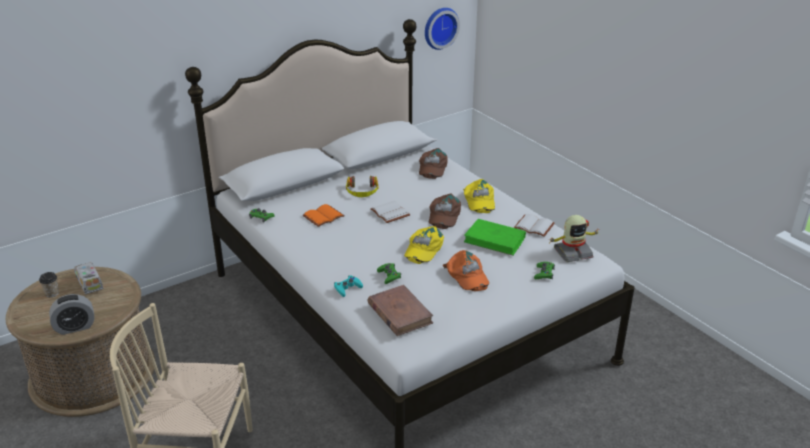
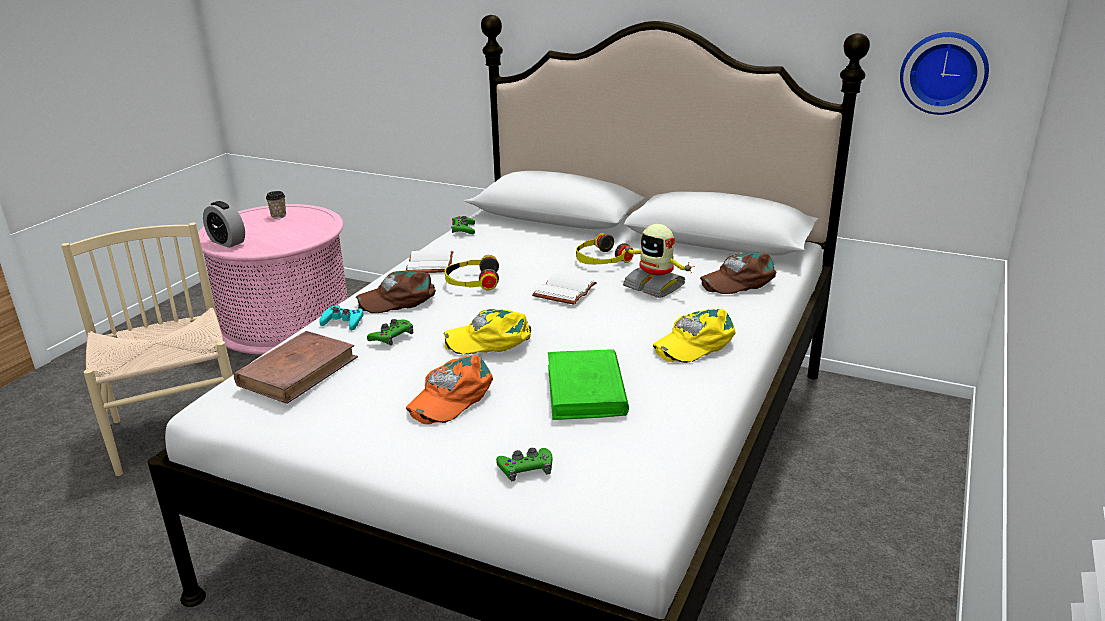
camera: 60 degrees right, 5 degrees down
brown coffee table [6,267,155,417] -> pink coffee table [198,204,348,355]
toy truck [74,262,103,294] -> none
orange book [303,204,344,227] -> none
brown cap [429,193,461,229] -> brown cap moved to [356,270,436,313]
white book [514,214,555,236] -> white book moved to [406,250,454,273]
toy robot [549,215,599,262] -> toy robot moved to [622,224,695,298]
none -> headphones [444,255,499,290]

